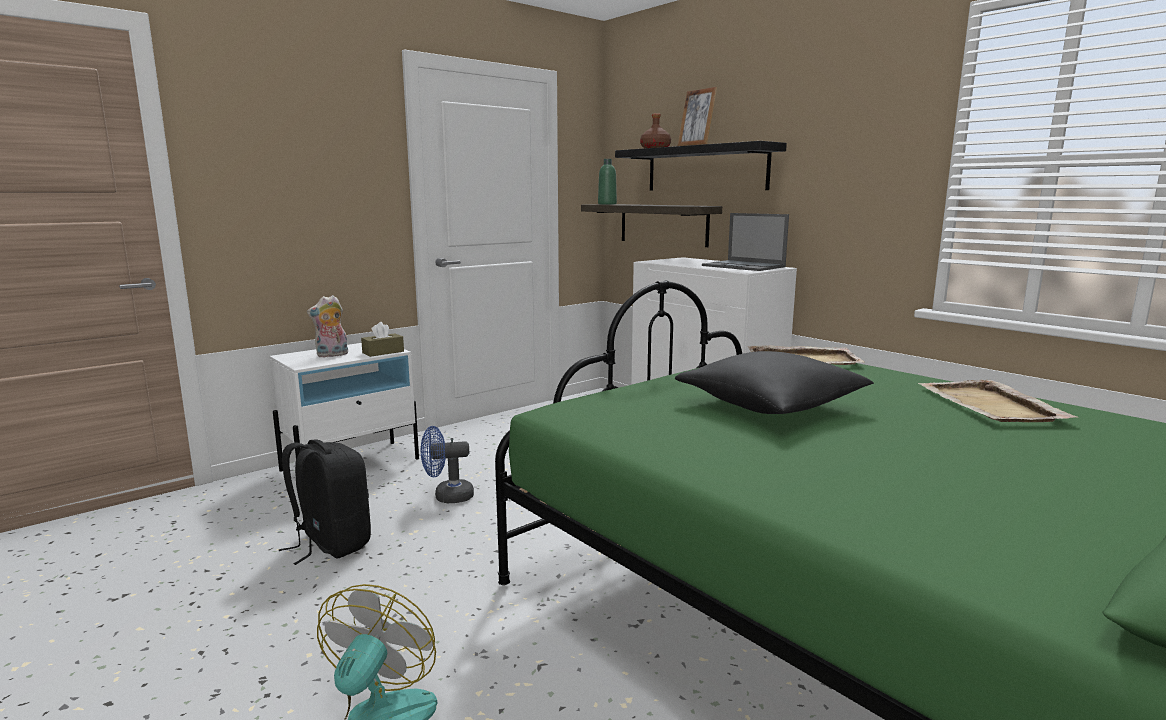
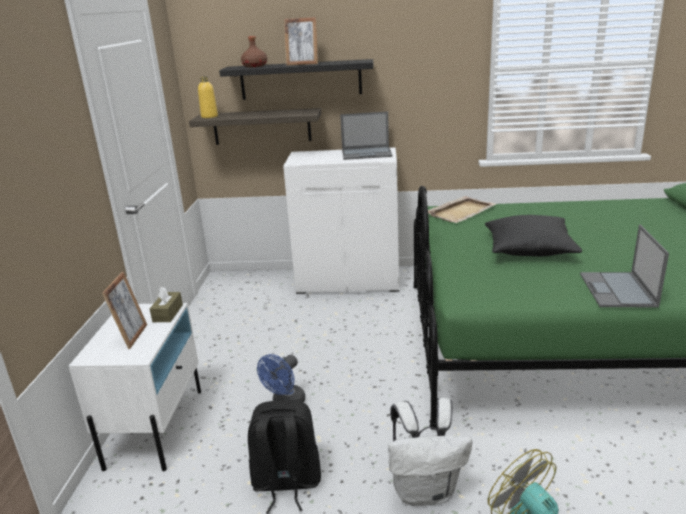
camera: 45 degrees left, 10 degrees up
plush toy [307,295,348,357] -> picture frame [102,272,147,349]
green bottle [598,159,617,204] -> yellow bottle [198,76,218,118]
beige tray [918,379,1077,422] -> none
none -> white backpack [388,398,472,506]
none -> laptop [580,225,669,307]

